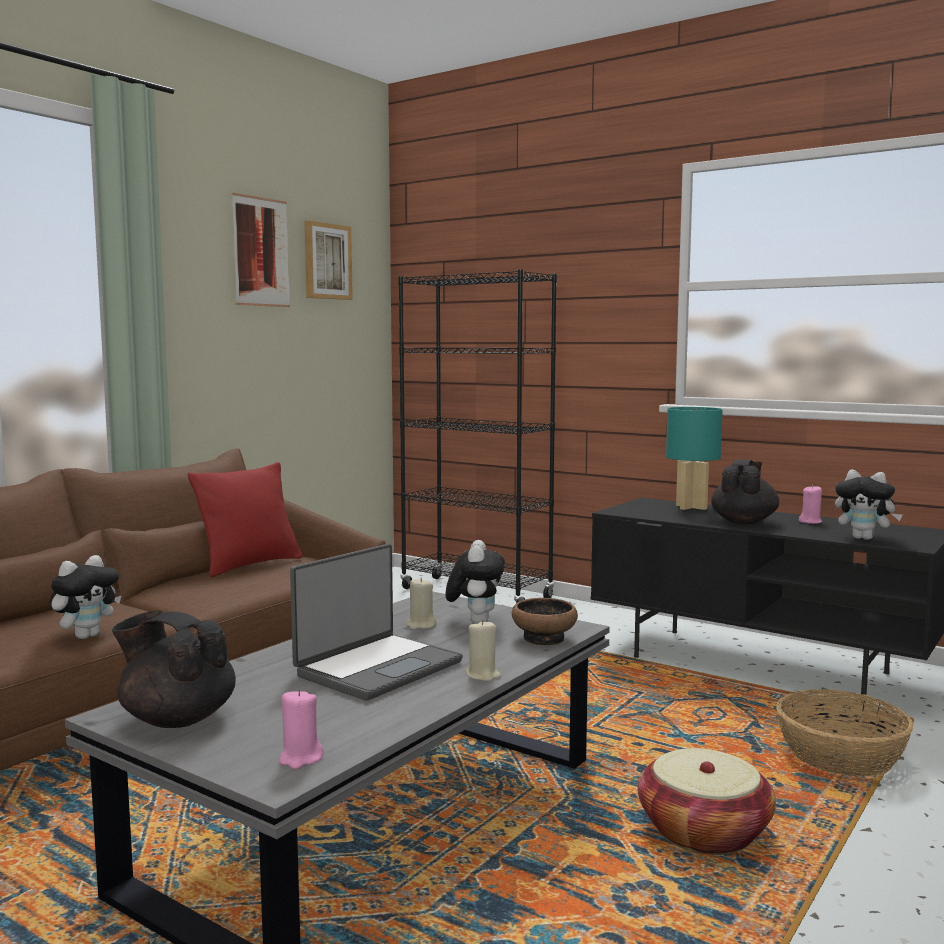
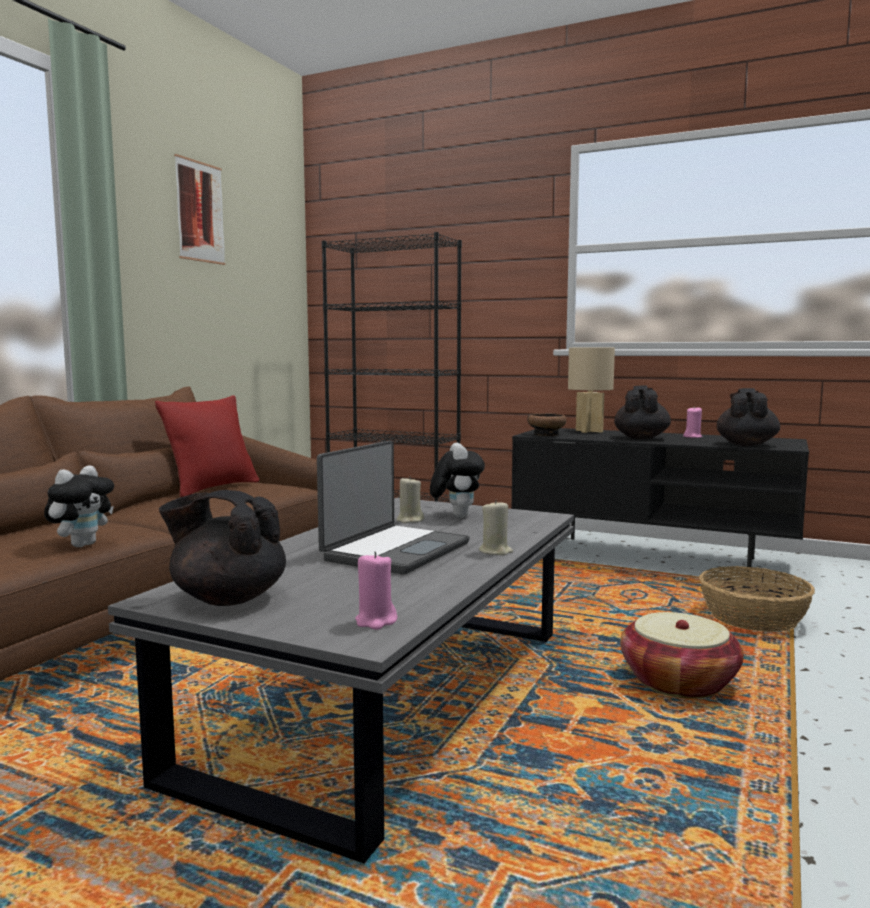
camera: 10 degrees left, 0 degrees up
picture [305,220,353,300] -> none
bowl [512,598,578,645] -> bowl moved to [527,413,566,436]
turquoise table lamp [666,407,723,510] -> beige table lamp [568,348,615,433]
plush toy [835,470,903,540] -> black teapot [717,388,780,446]

